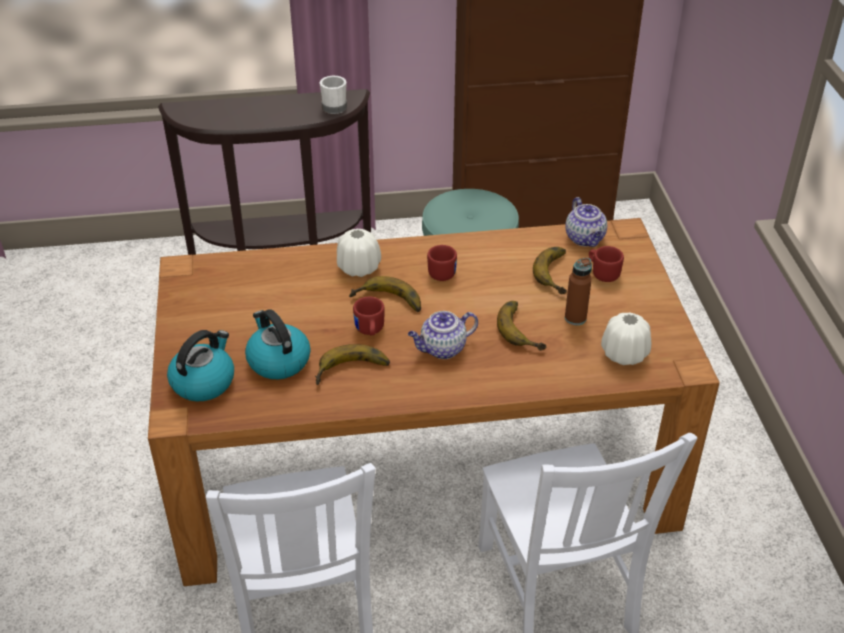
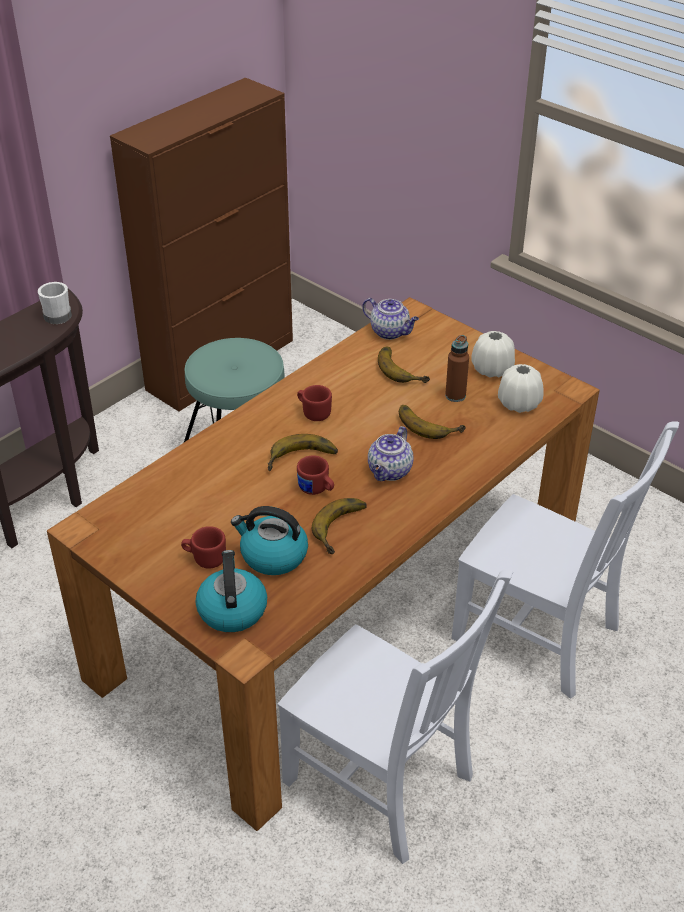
camera: 40 degrees left, 0 degrees up
white vase [337,229,381,277] -> white vase moved to [471,331,515,377]
red mug [589,246,624,282] -> red mug moved to [181,526,226,569]

